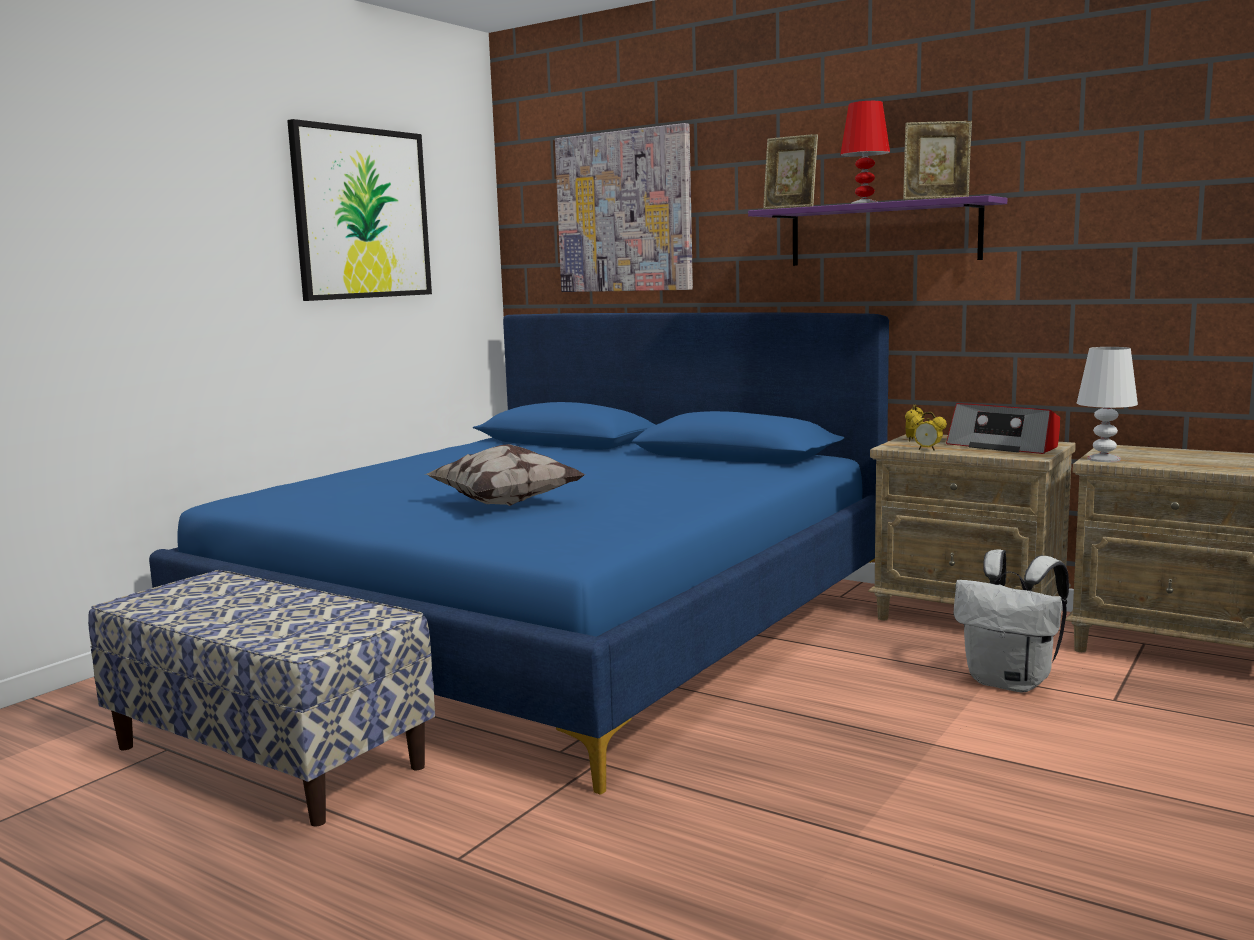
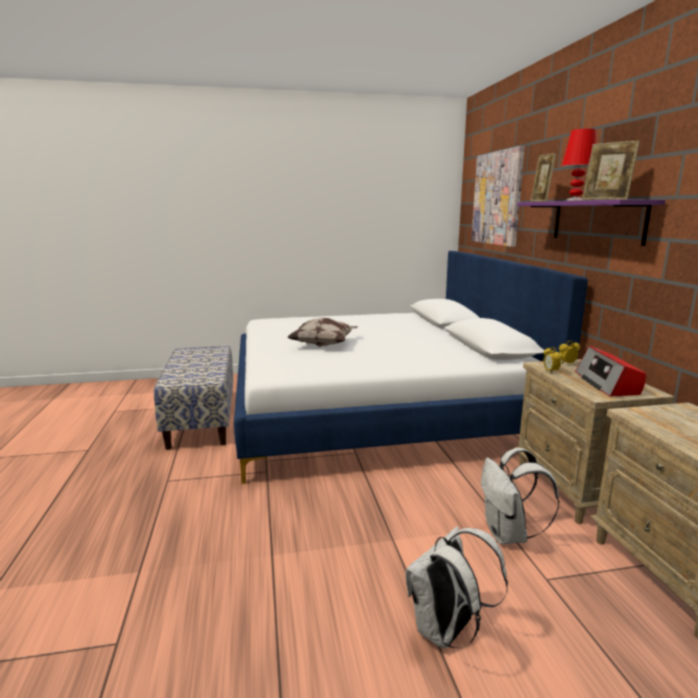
camera: 45 degrees right, 5 degrees up
blue bed [149,312,889,795] -> white bed [234,251,588,484]
picture [287,119,432,301] -> none
white table lamp [1077,347,1138,462] -> none
none -> white backpack [405,526,508,649]

